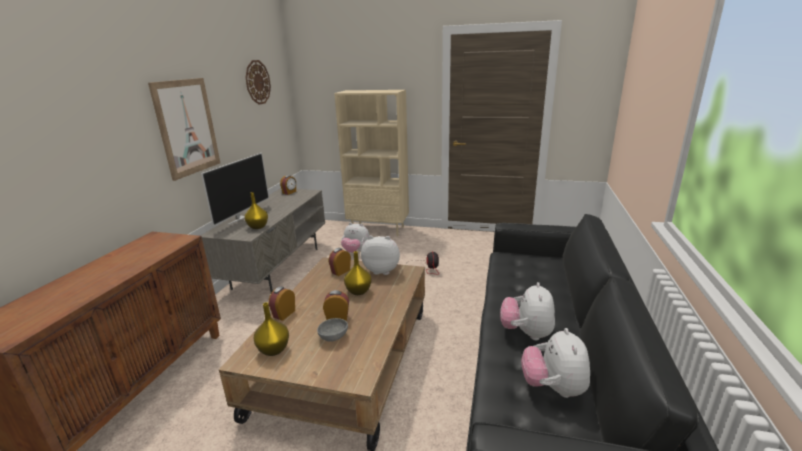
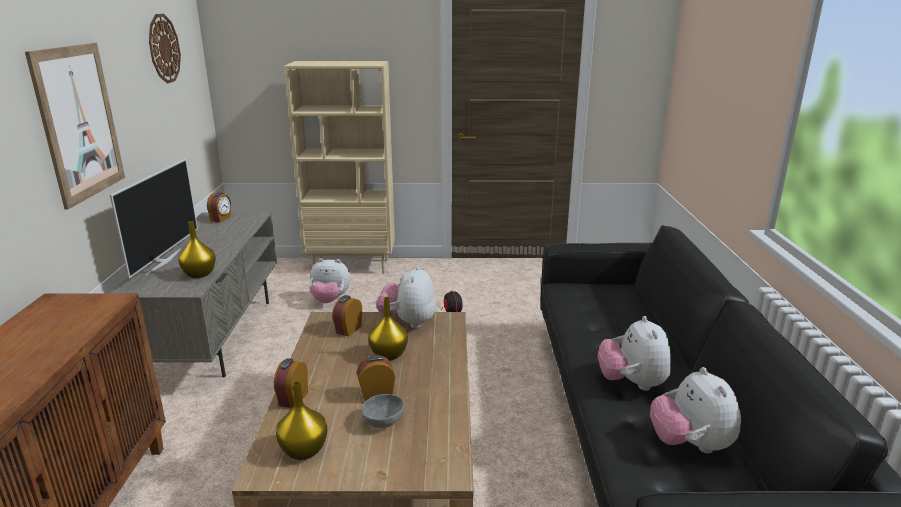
camera: 15 degrees left, 0 degrees up
plush toy [361,236,400,275] -> plush toy turned 75 degrees counterclockwise [376,265,436,328]

